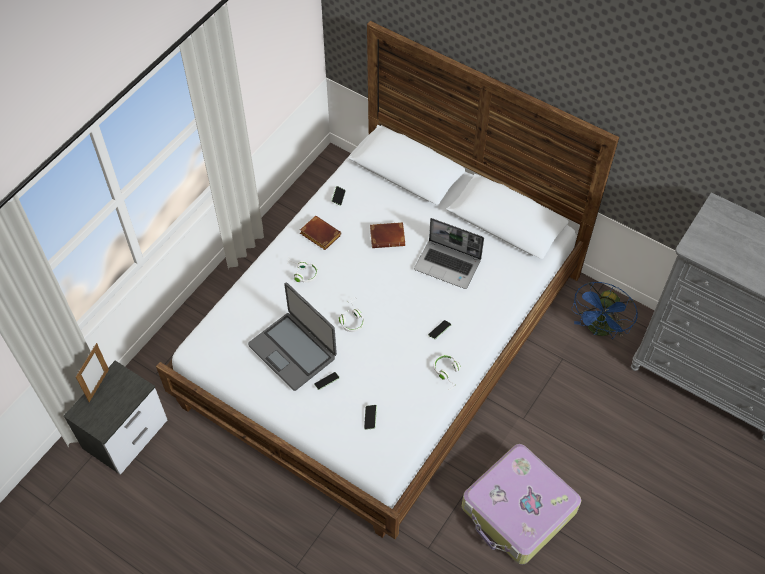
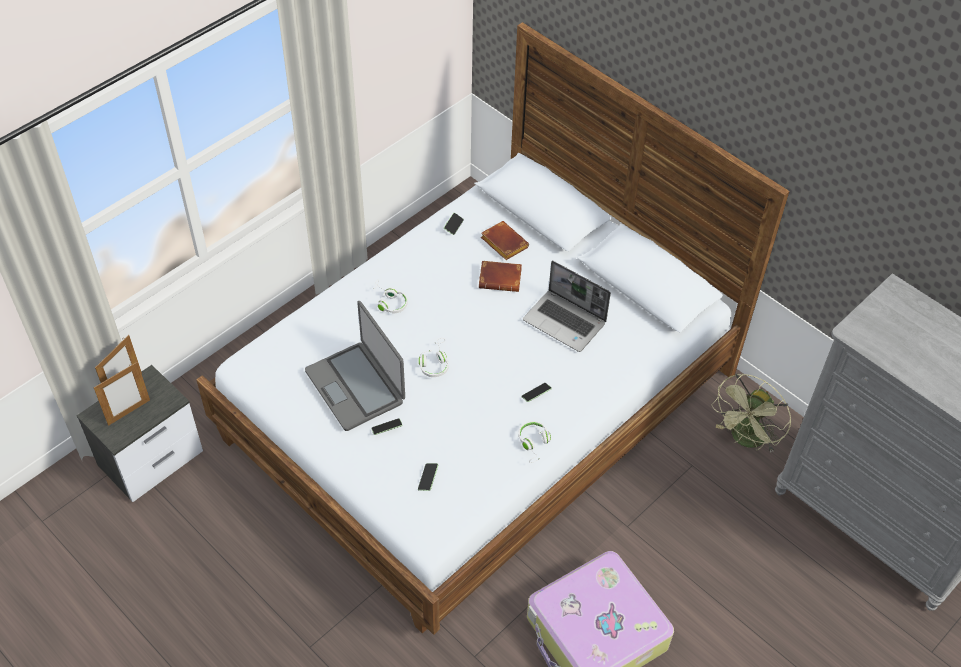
camera: 10 degrees right, 5 degrees down
brown book [300,216,341,250] -> brown book moved to [481,221,529,260]
blue fan [571,282,638,339] -> green fan [711,374,791,452]
none -> picture frame [94,362,150,426]

